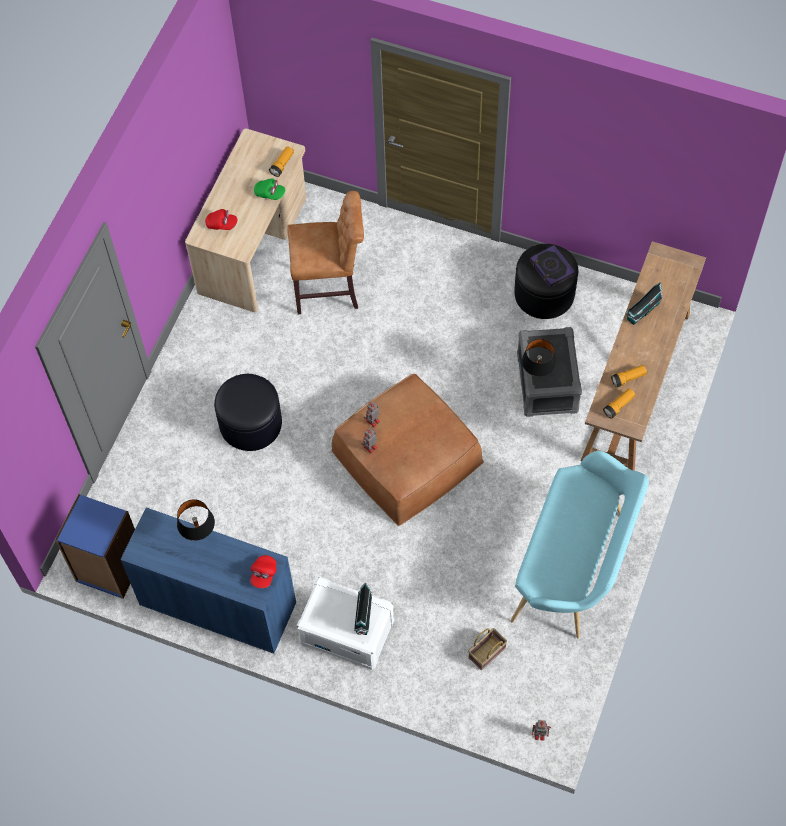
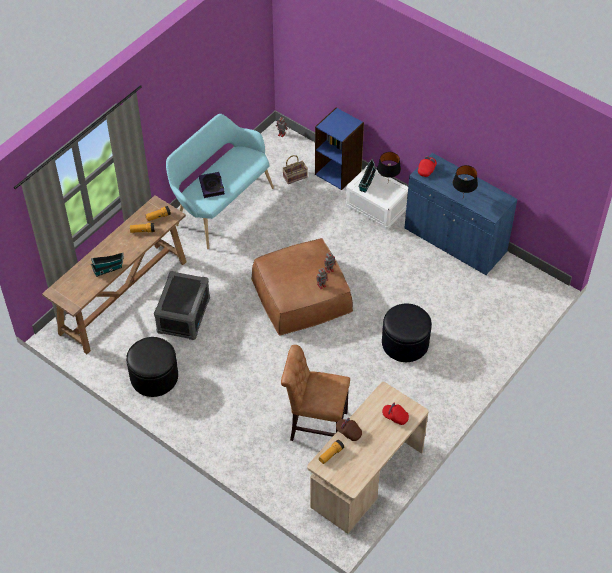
camera: 165 degrees left, 10 degrees down
blue bookcase [55,494,135,599] -> blue bookcase moved to [315,107,364,190]
green cap [254,178,285,200] -> brown cap [336,418,362,441]
black table lamp [522,339,556,377] -> black table lamp moved to [377,152,401,179]
book [530,245,575,288] -> book moved to [199,172,225,198]

